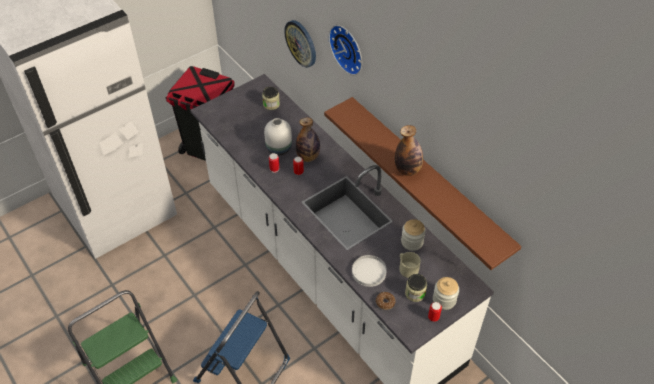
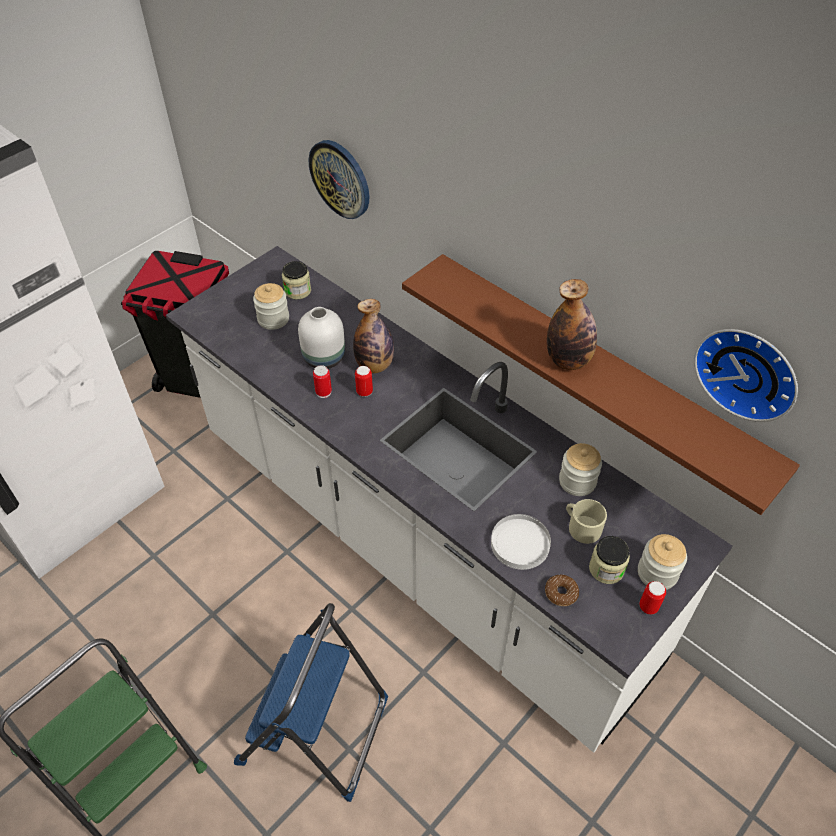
camera: 10 degrees left, 0 degrees up
wall clock [329,25,362,75] -> wall clock moved to [694,329,798,422]
none -> jar [253,283,289,330]

